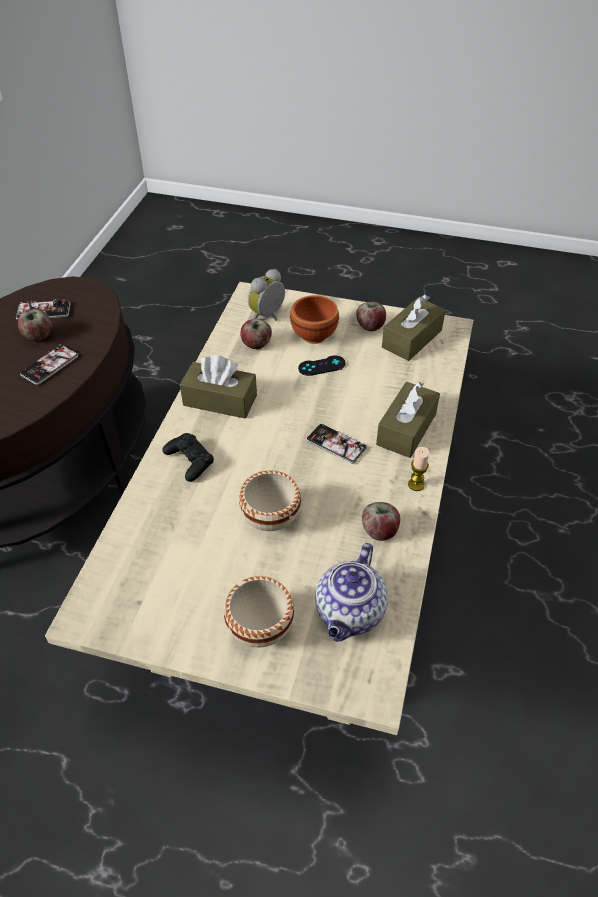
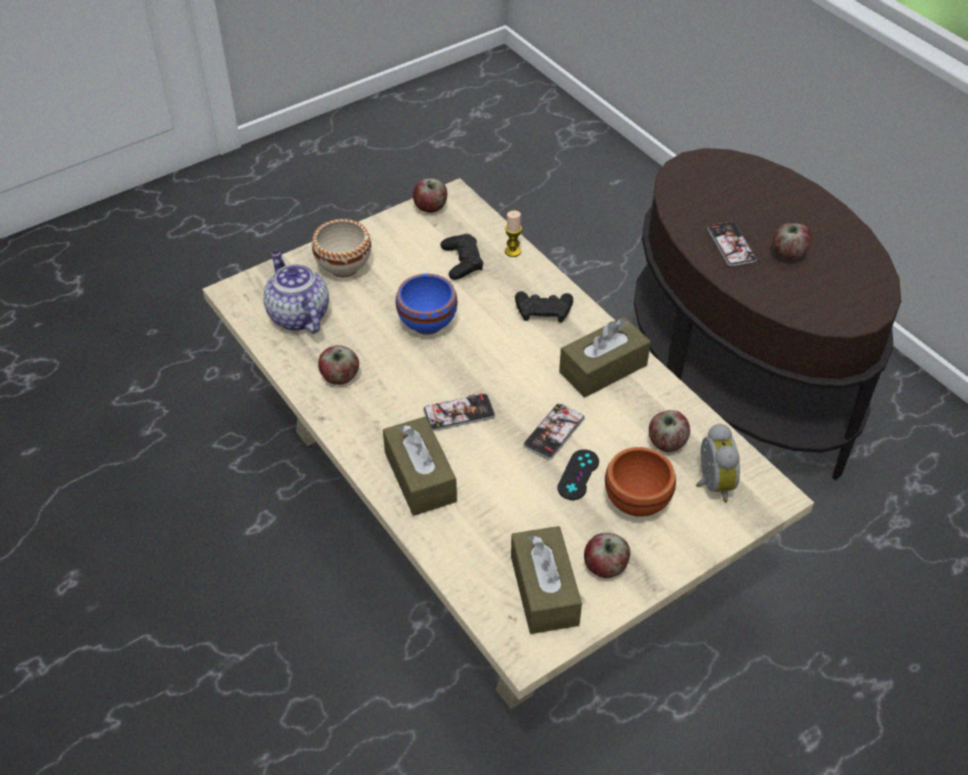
camera: 130 degrees right, 0 degrees up
phone [16,299,71,320] -> phone moved to [523,403,585,459]
beige bowl [239,470,301,531] -> blue bowl [396,273,458,335]
candle [408,447,429,491] -> candle moved to [505,210,522,257]
none -> apple [413,178,447,213]
none -> black game controller [440,234,483,280]

